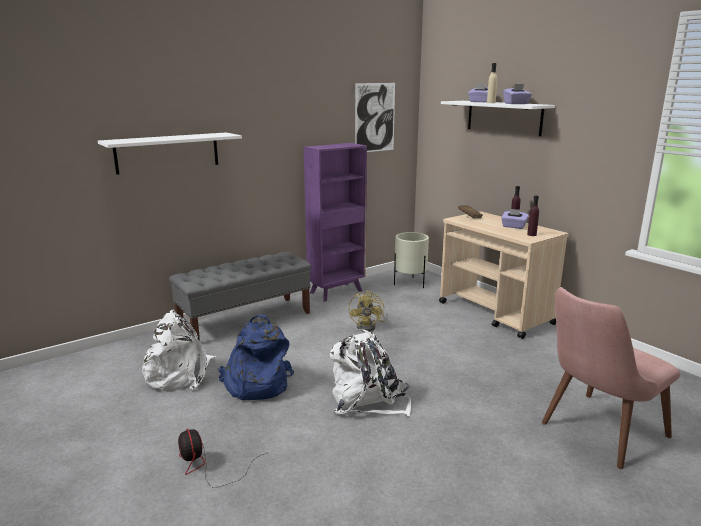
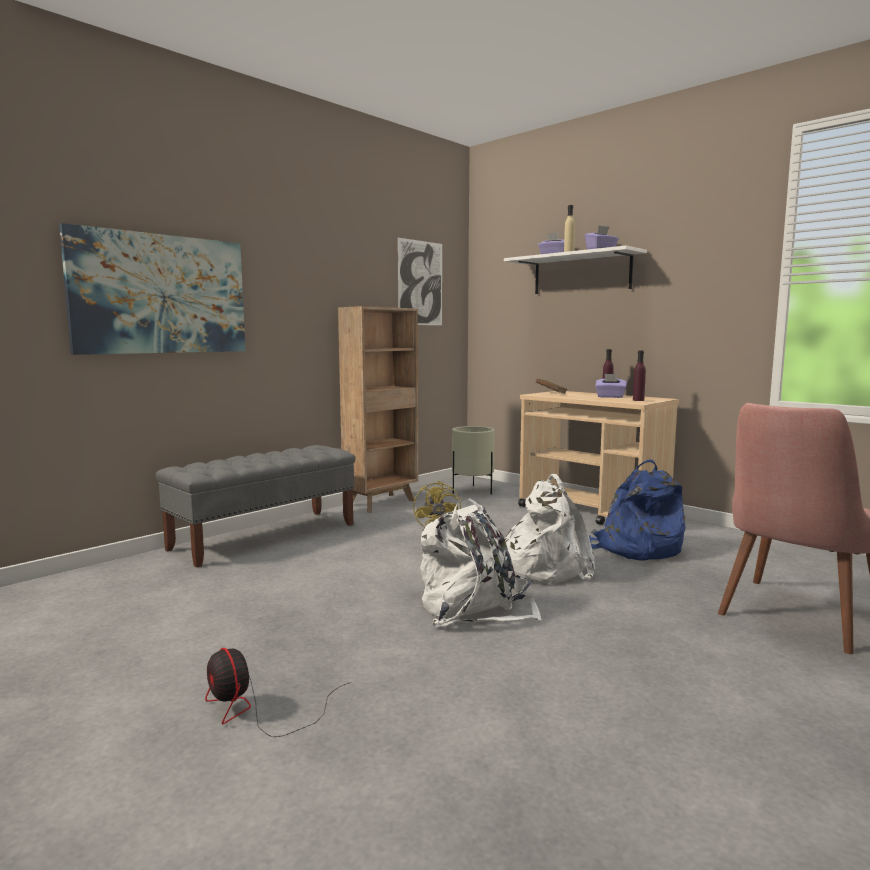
camera: 10 degrees left, 10 degrees down
white shelf [98,133,242,175] -> picture [59,223,245,355]
white backpack [142,310,216,391] -> white backpack moved to [505,474,595,584]
blue backpack [217,314,294,400] -> blue backpack moved to [589,459,686,560]
purple bookcase [304,143,367,302] -> brown bookcase [338,306,418,513]

